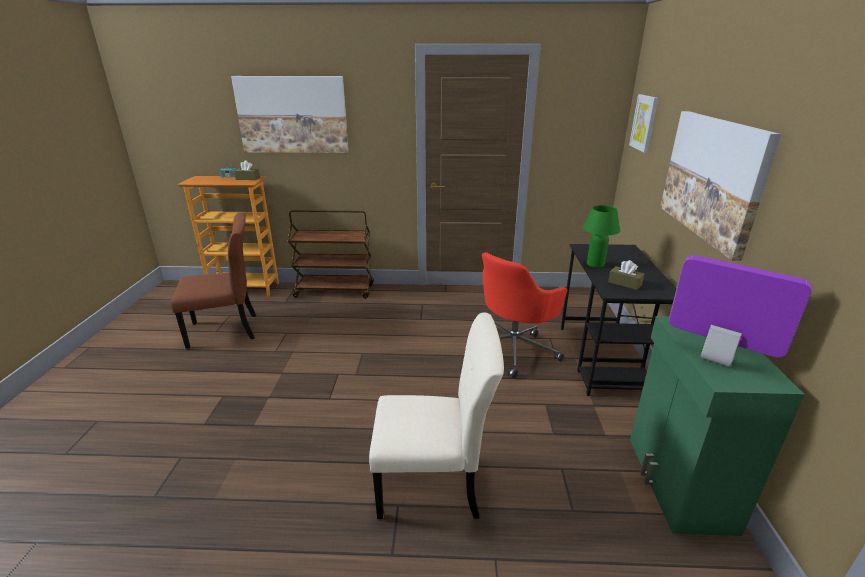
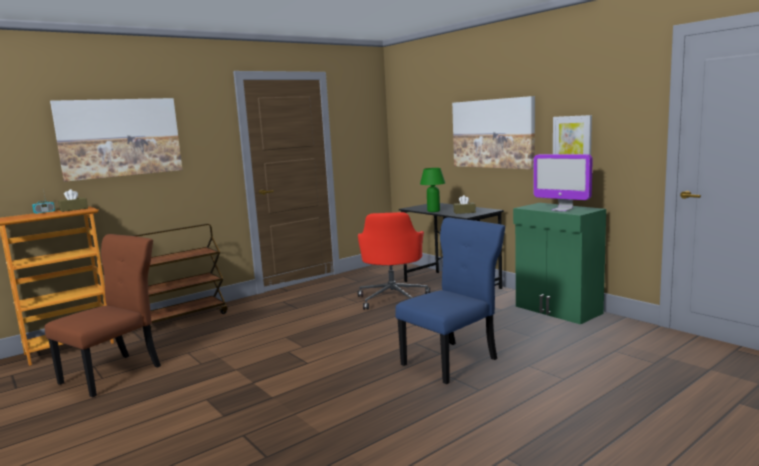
camera: 40 degrees left, 15 degrees down
beige chair [369,313,504,519] -> blue chair [395,217,505,385]
picture [629,94,658,153] -> picture moved to [553,115,592,155]
monitor [669,255,812,367] -> monitor turned 135 degrees counterclockwise [533,154,592,212]

